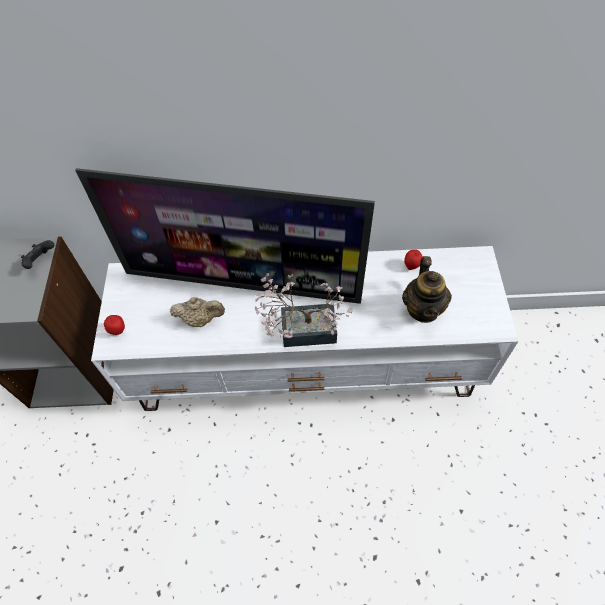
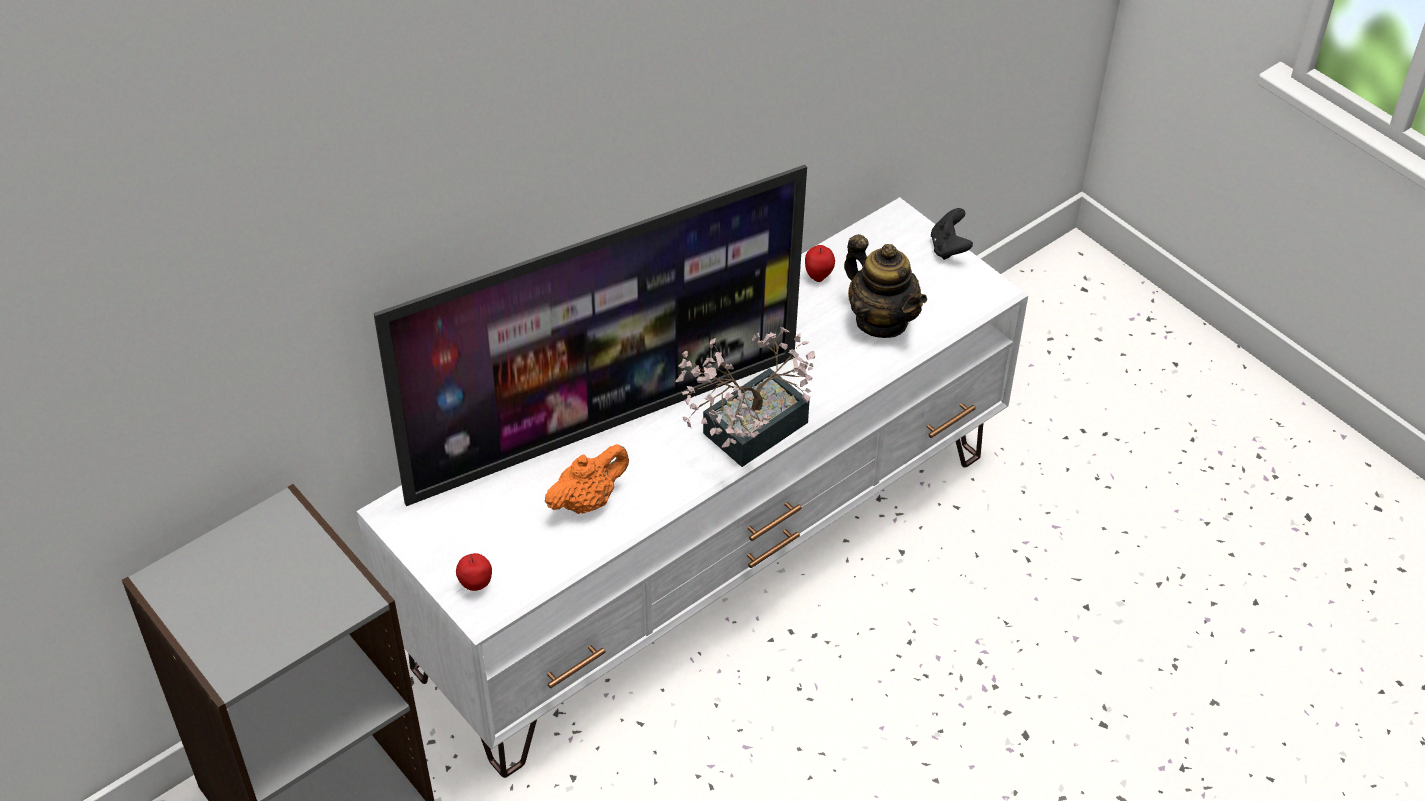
camera: 40 degrees left, 10 degrees down
black game controller [21,240,54,269] -> black game controller moved to [931,208,973,260]
beige teapot [170,297,225,327] -> orange teapot [545,444,629,514]

